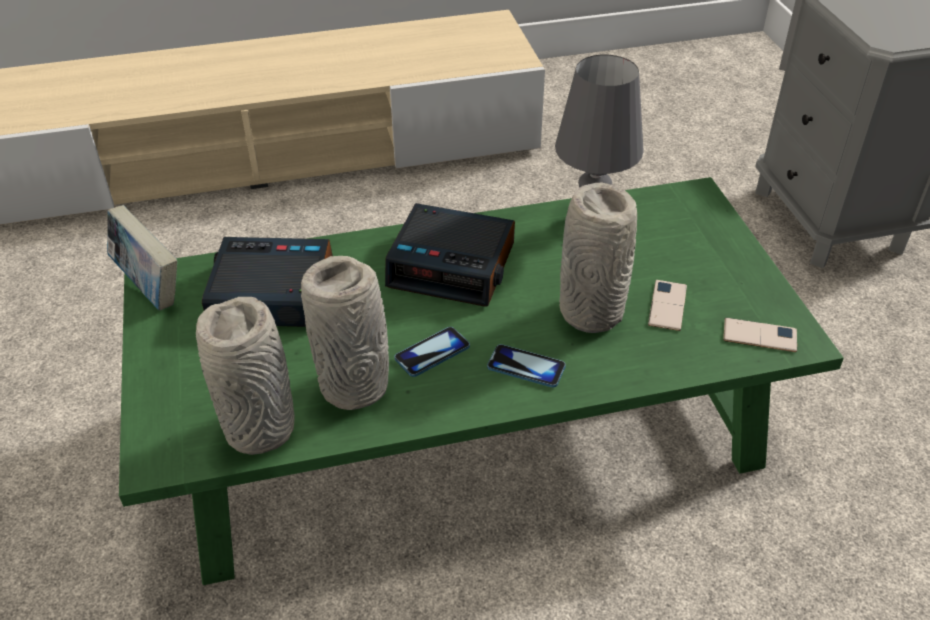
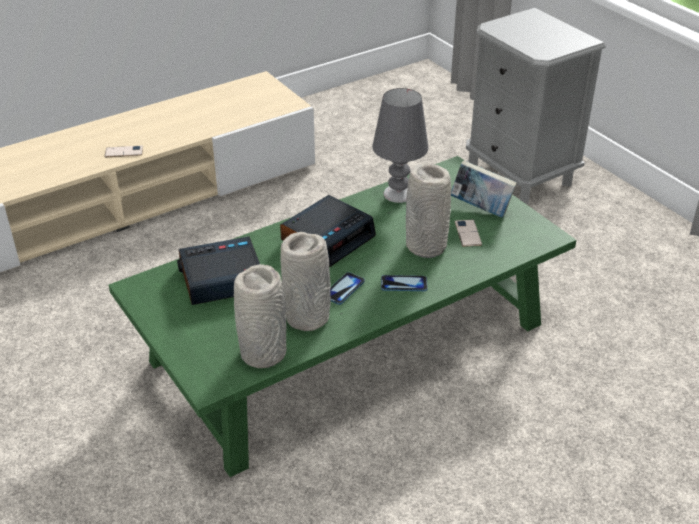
camera: 20 degrees left, 5 degrees down
book [107,205,177,310] -> book moved to [451,160,517,218]
alarm clock [385,203,515,307] -> alarm clock turned 45 degrees counterclockwise [280,195,376,267]
phone [723,318,797,352] -> phone moved to [105,145,143,157]

